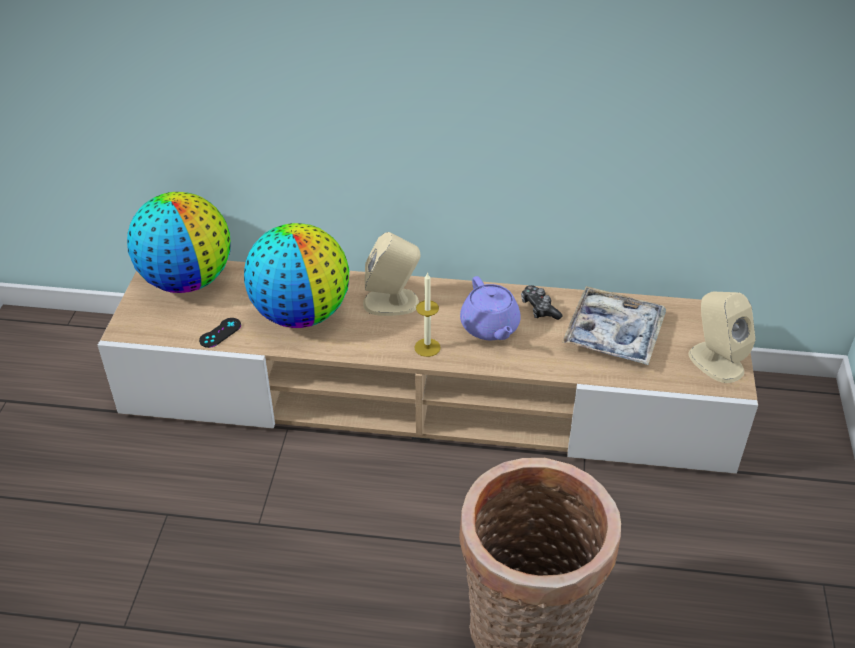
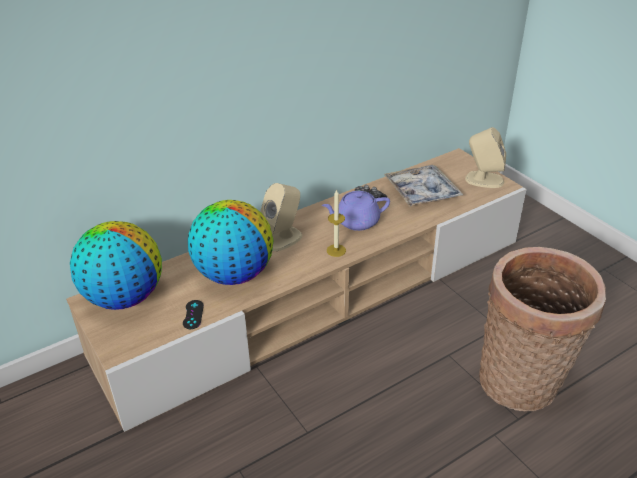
camera: 40 degrees left, 5 degrees down
purple teapot [460,276,520,340] -> purple teapot turned 135 degrees clockwise [322,191,390,231]

